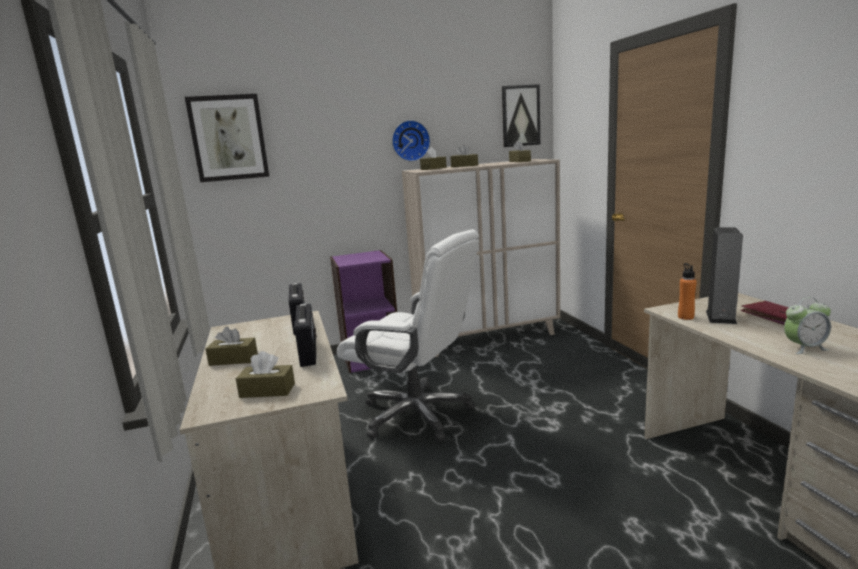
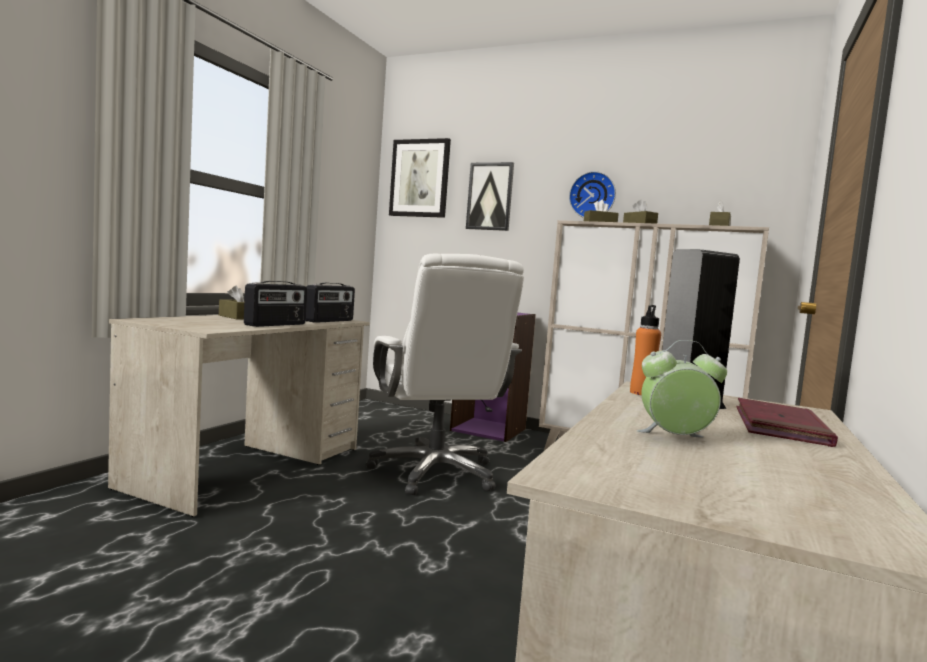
camera: 40 degrees right, 10 degrees down
brown tissue box [236,351,295,398] -> none
picture [502,84,540,147] -> picture moved to [466,162,514,231]
alarm clock [784,297,831,354] -> alarm clock turned 150 degrees clockwise [636,340,727,438]

